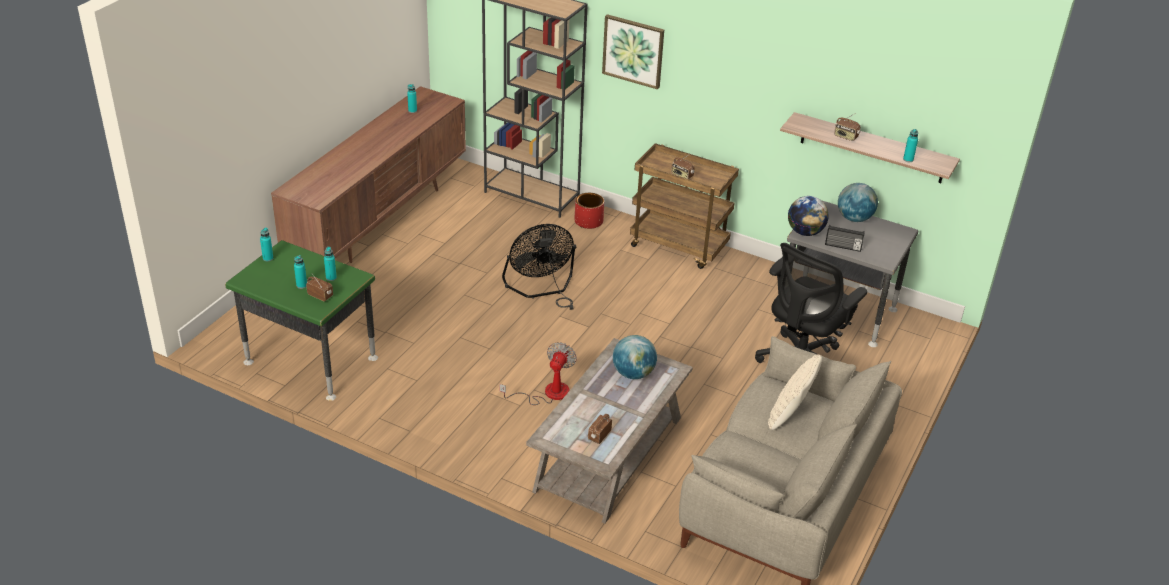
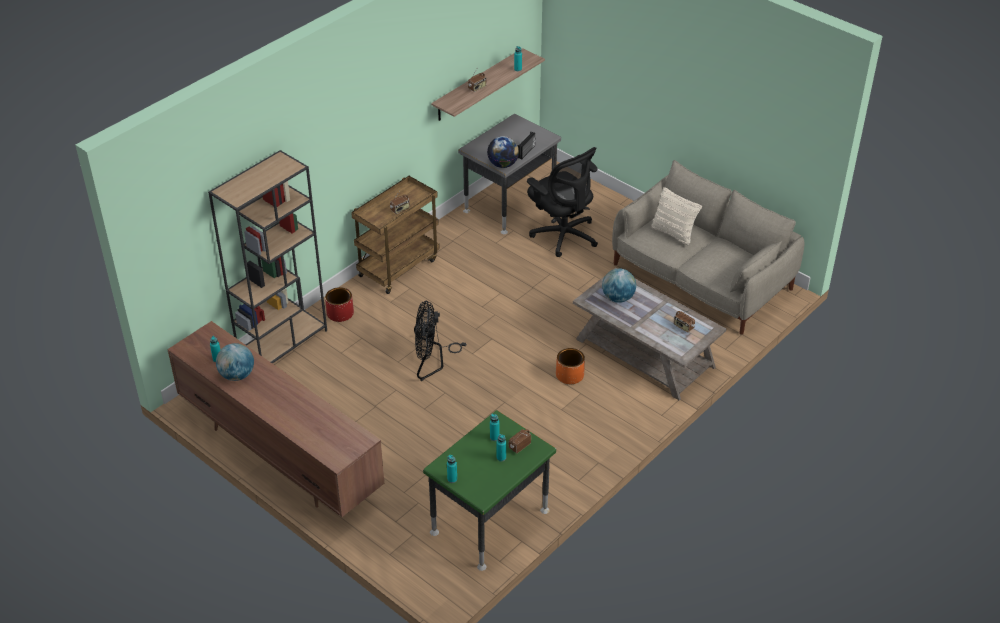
camera: 75 degrees left, 5 degrees up
fan [499,342,577,405] -> orange planter [556,348,585,384]
picture [602,14,664,89] -> none
globe [838,183,878,222] -> globe moved to [216,343,254,381]

